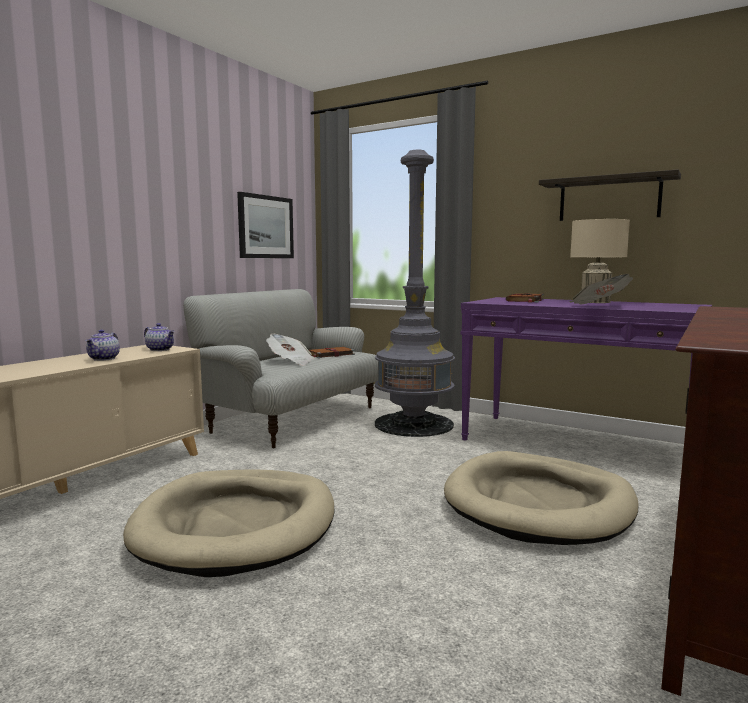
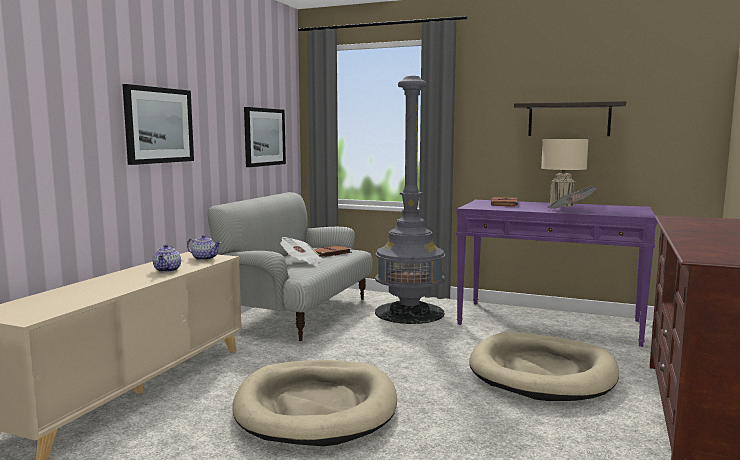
camera: 10 degrees left, 0 degrees up
none -> picture [123,84,194,165]

